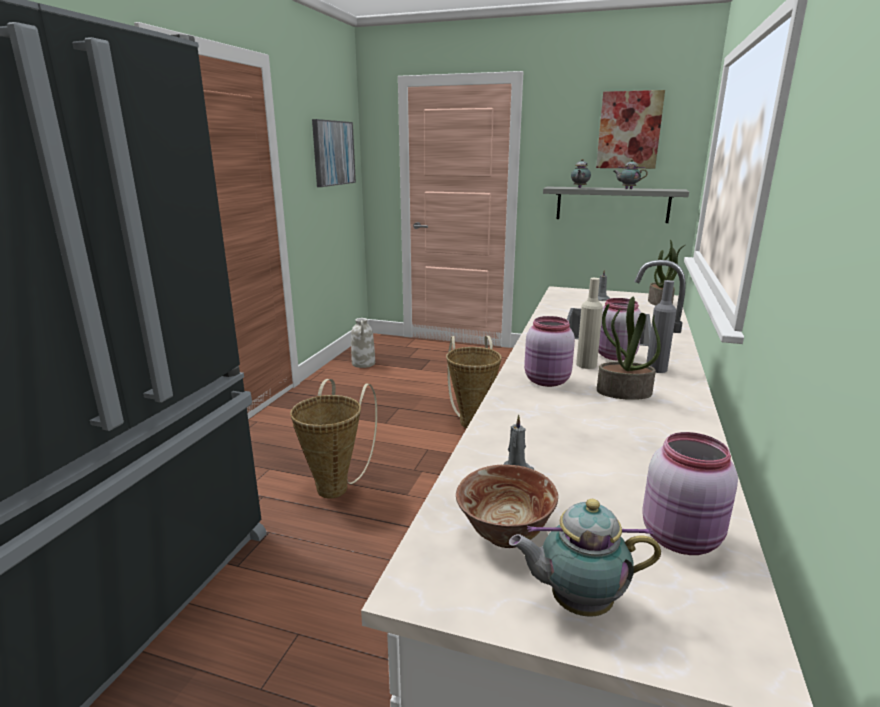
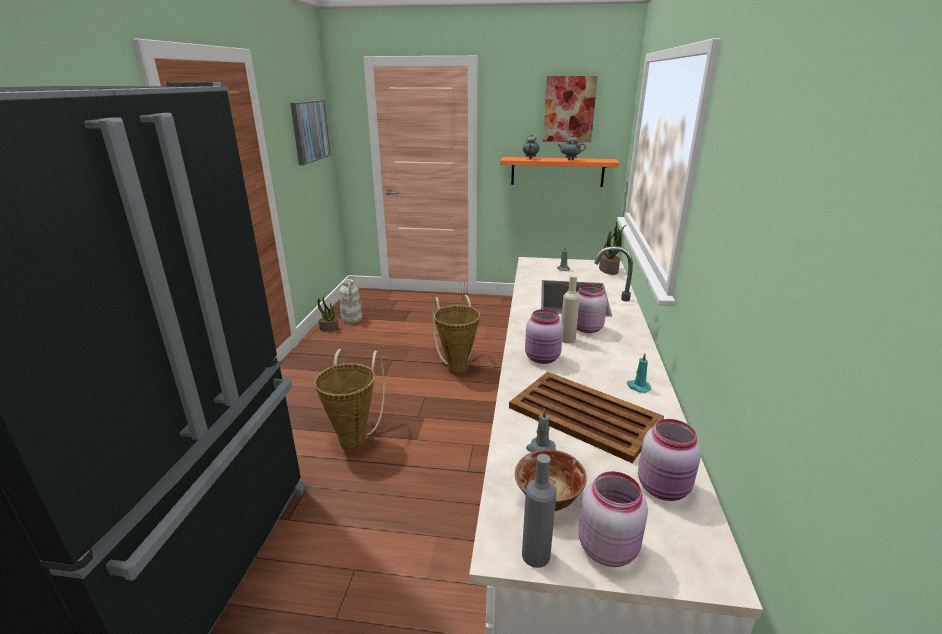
camera: 10 degrees left, 5 degrees up
teapot [509,499,661,617] -> pink jar [579,471,648,567]
grey shelf [543,186,689,223] -> orange shelf [500,157,619,187]
potted plant [597,297,661,400] -> potted plant moved to [318,297,339,331]
grey bottle [646,280,676,373] -> grey bottle moved to [522,454,557,568]
none -> brown tray [509,372,664,463]
none -> turquoise candle [627,353,651,393]

